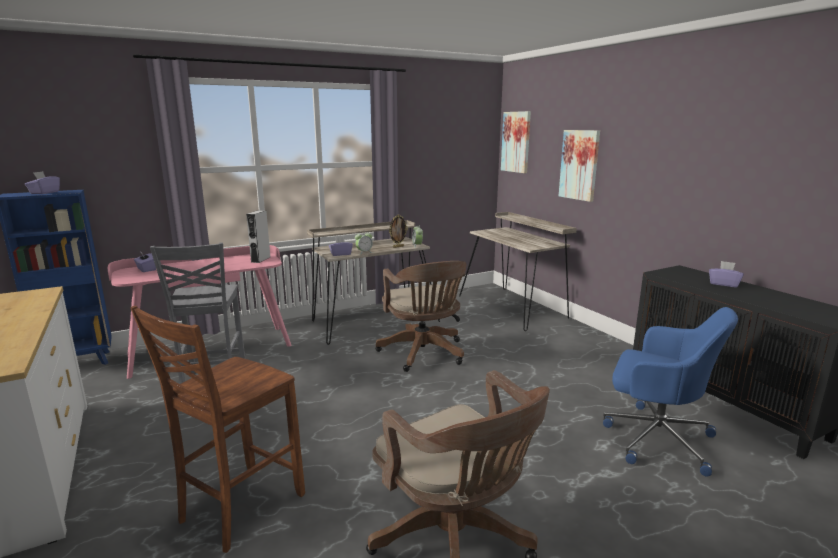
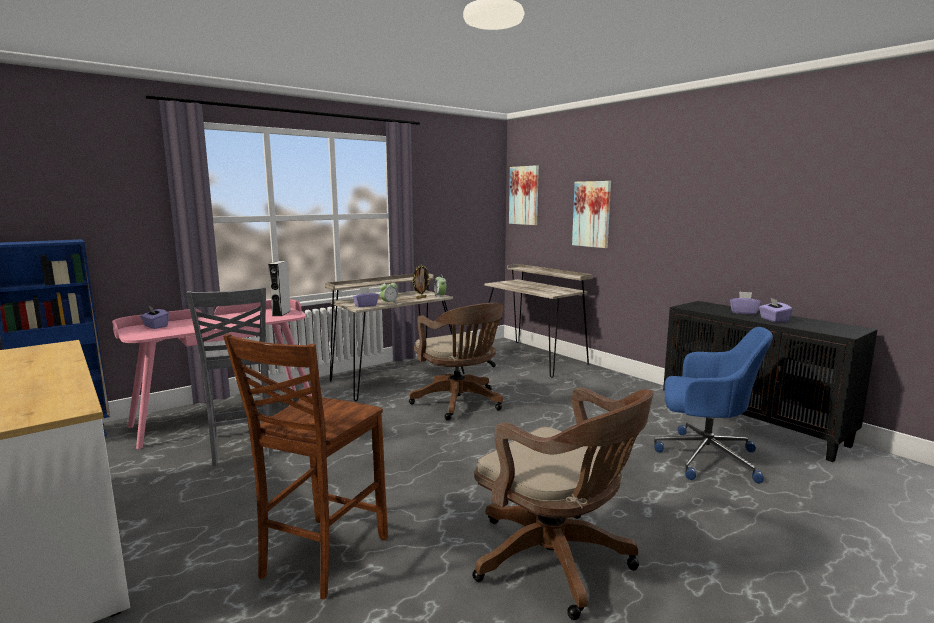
camera: 10 degrees left, 5 degrees down
purple tissue box [25,171,60,194] -> purple tissue box moved to [759,297,793,322]

